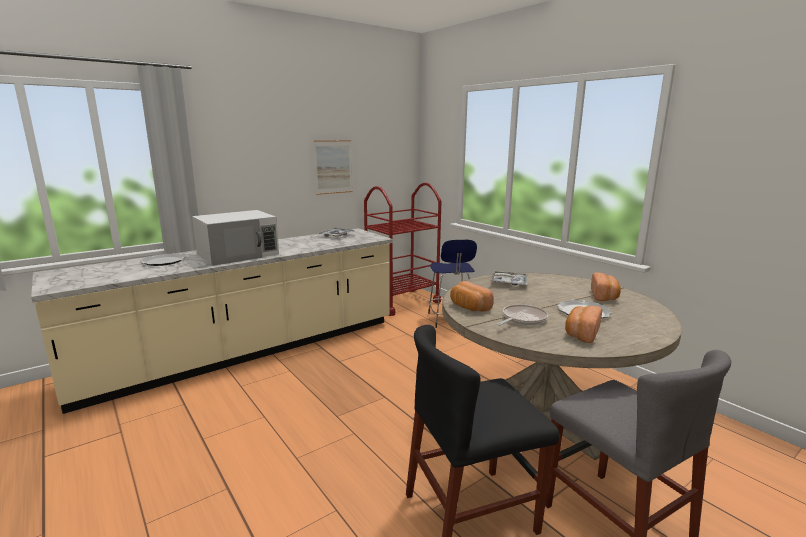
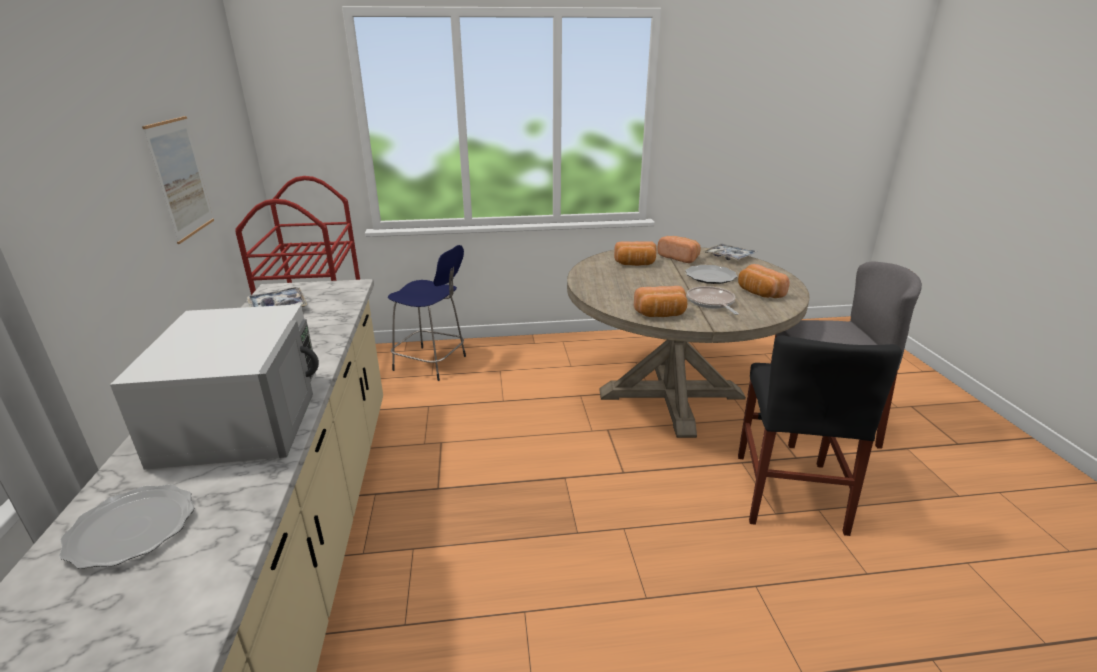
camera: 60 degrees left, 10 degrees up
tray [490,271,528,285] -> tray moved to [703,244,757,261]
none -> bread [614,241,657,266]

